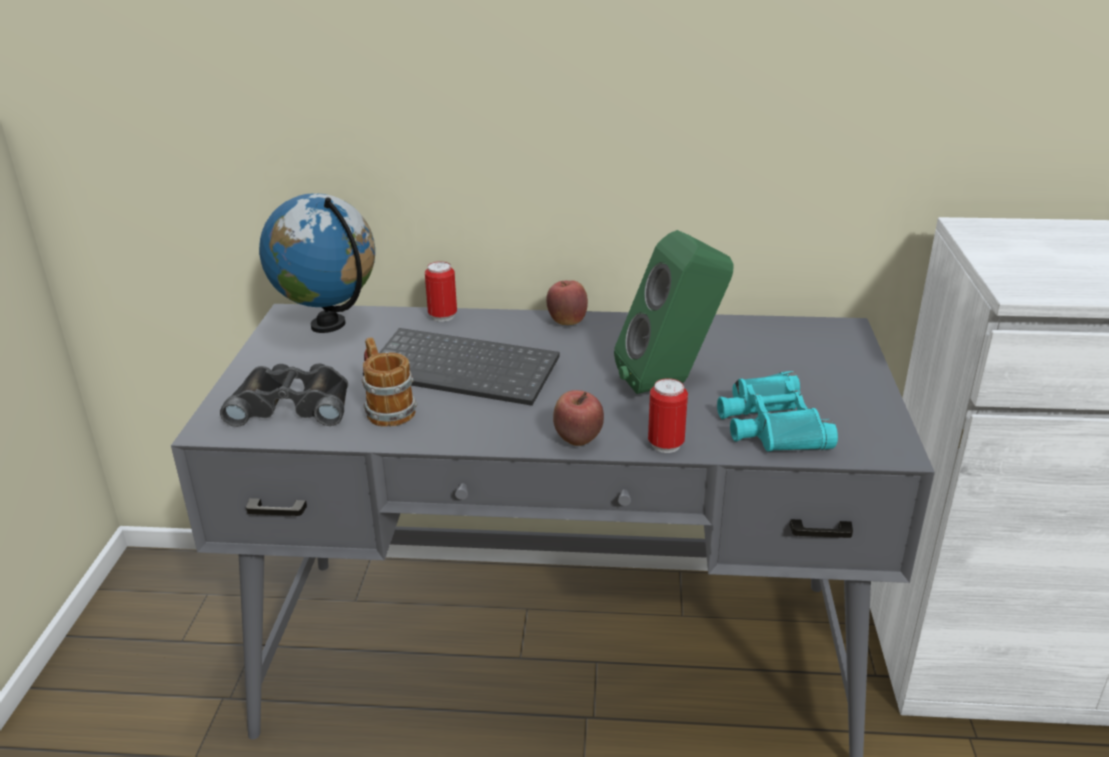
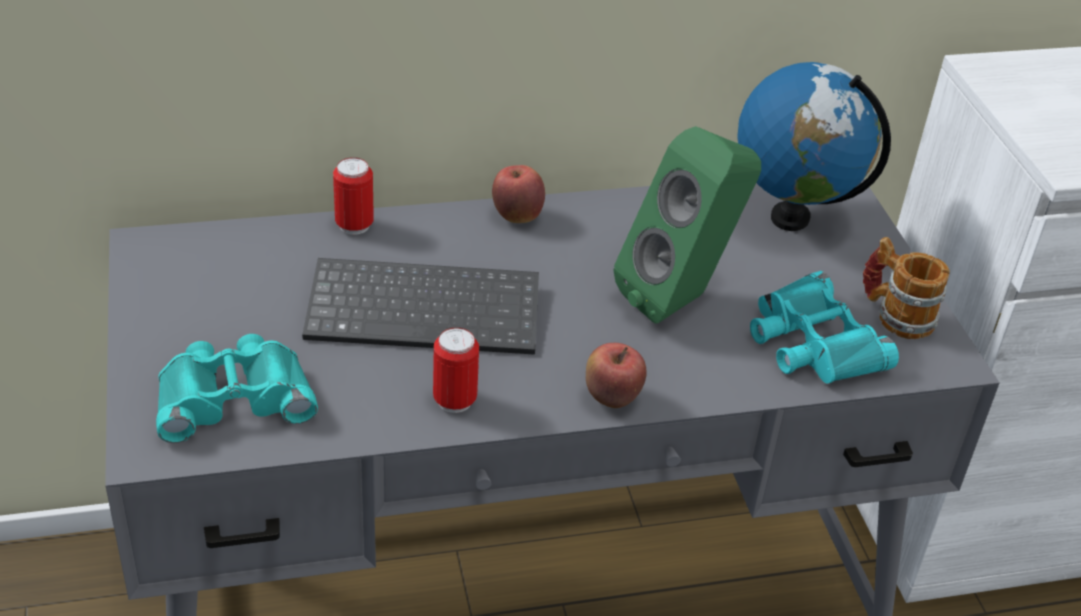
camera: 20 degrees left, 10 degrees up
black binoculars [220,363,348,427] -> turquoise binoculars [156,334,318,443]
globe [259,193,375,333] -> globe moved to [737,62,891,231]
mug [362,337,417,427] -> mug moved to [863,237,950,339]
can [648,378,688,453] -> can moved to [433,327,479,413]

